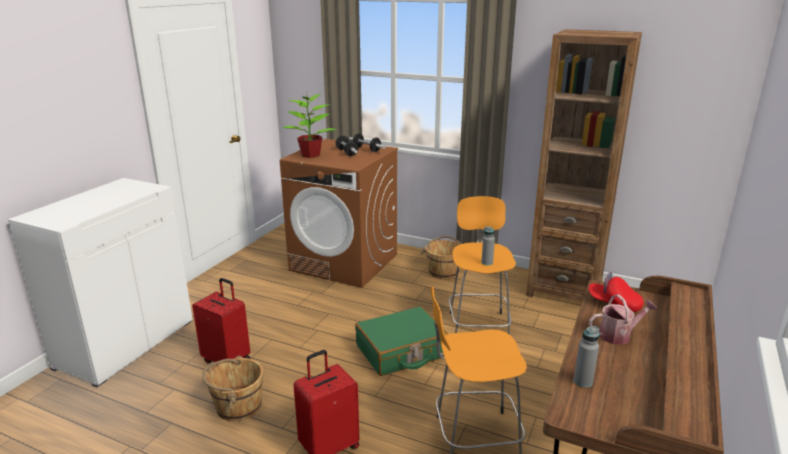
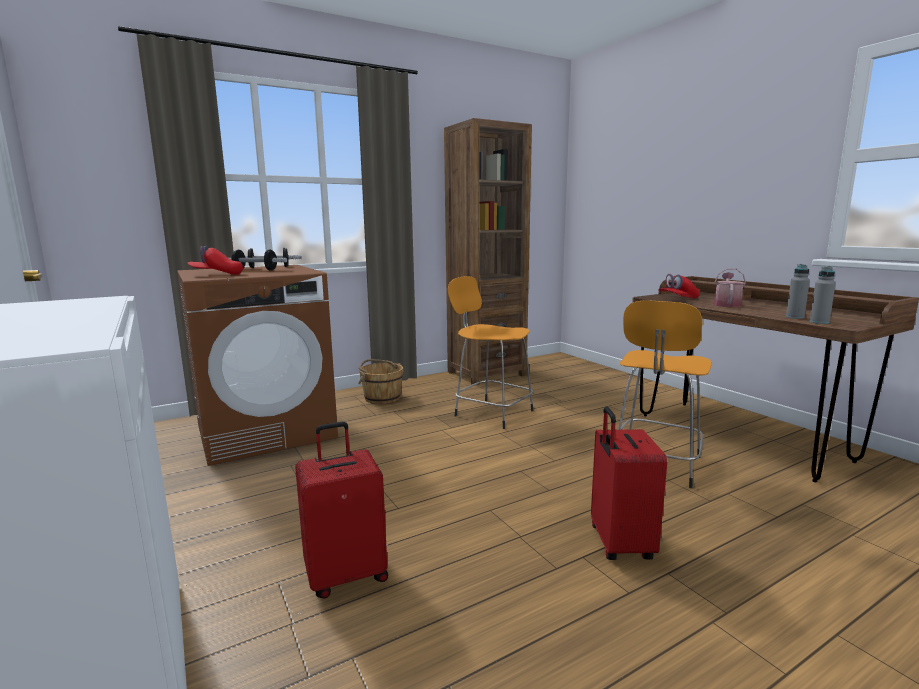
camera: 55 degrees left, 10 degrees down
brown bucket [202,356,263,421] -> none
potted plant [283,94,337,158] -> red cap [187,246,243,275]
green suitcase [355,306,448,376] -> none
grey bottle [481,226,495,265] -> grey bottle moved to [810,266,836,324]

